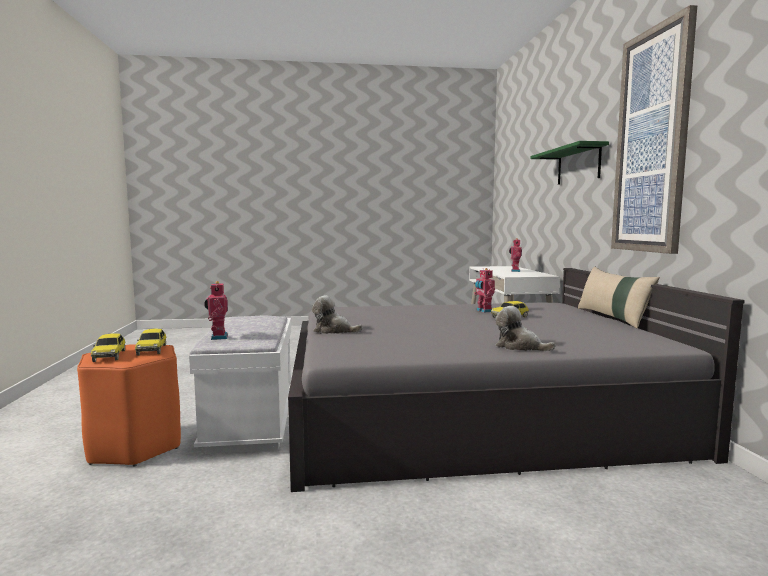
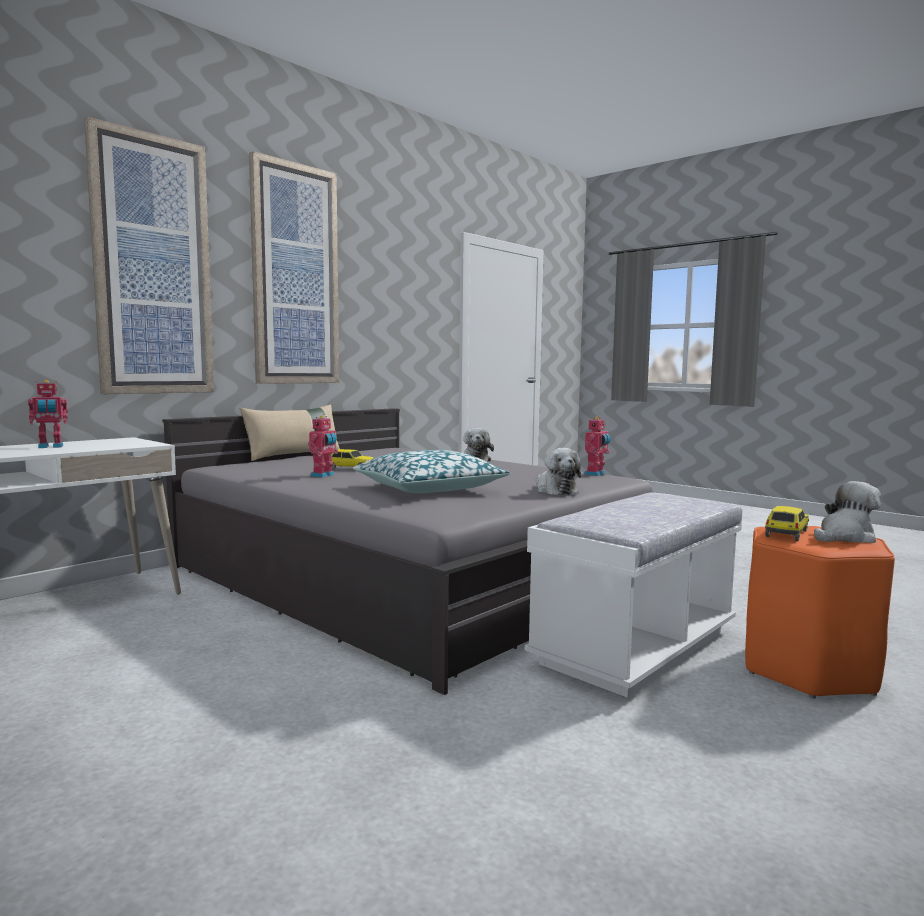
camera: 130 degrees left, 0 degrees up
toy car [91,333,125,362] -> plush toy [814,481,882,543]
toy robot [204,281,228,340] -> toy robot moved to [584,417,610,476]
green shelf [530,141,609,185] -> picture [84,117,214,394]
none -> pillow [353,450,510,493]

